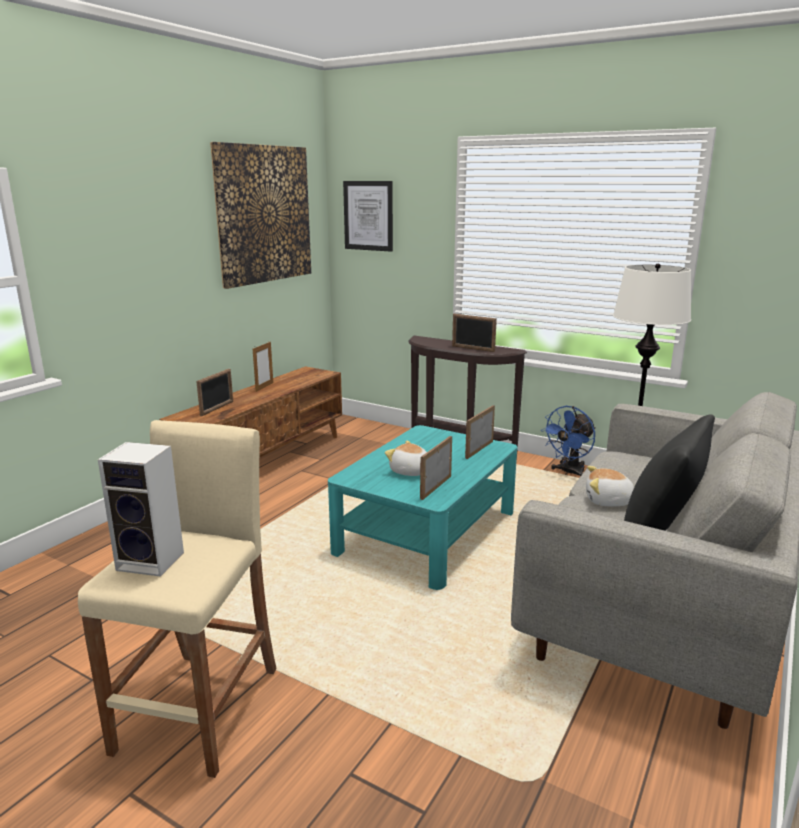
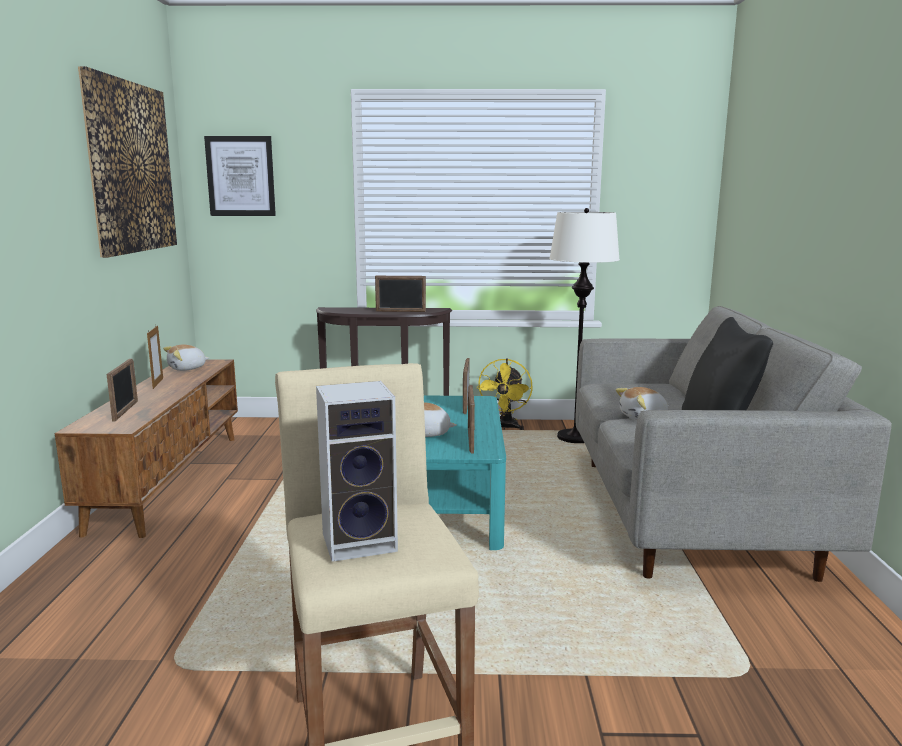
camera: 30 degrees left, 5 degrees down
blue fan [541,406,596,476] -> yellow fan [476,358,533,430]
none -> plush toy [163,345,209,371]

